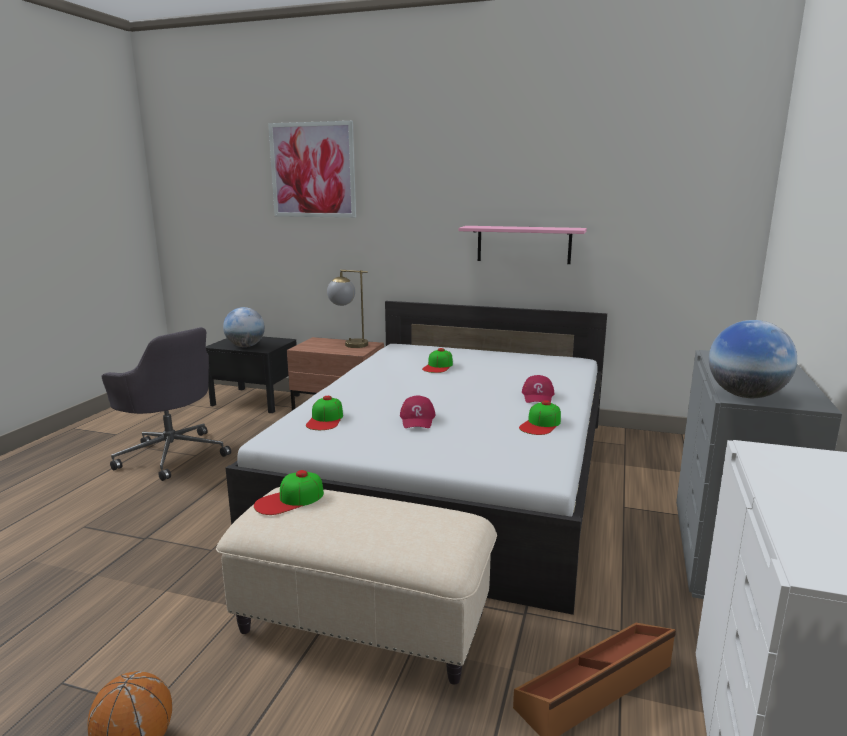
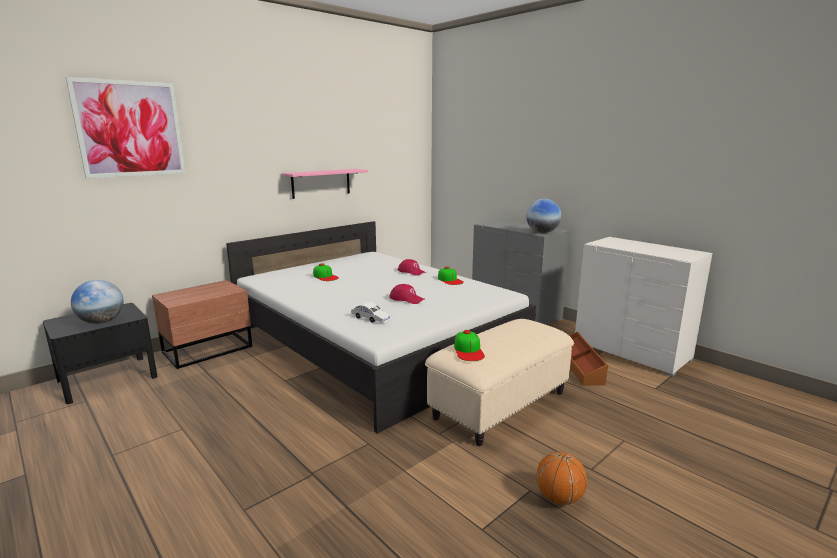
camera: 60 degrees left, 0 degrees up
grey office chair [102,327,231,481] -> none
cap [306,396,343,430] -> white toy car [351,302,391,323]
table lamp [327,270,368,348] -> none

